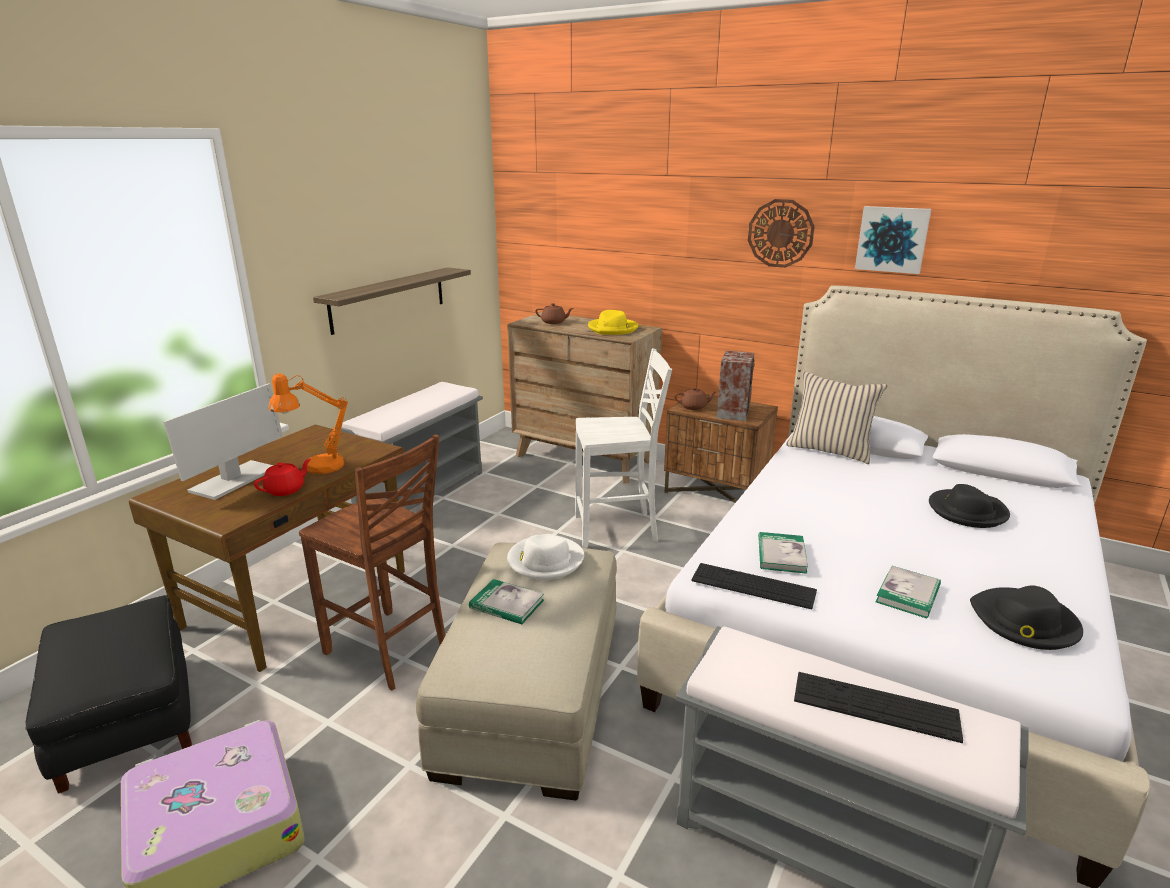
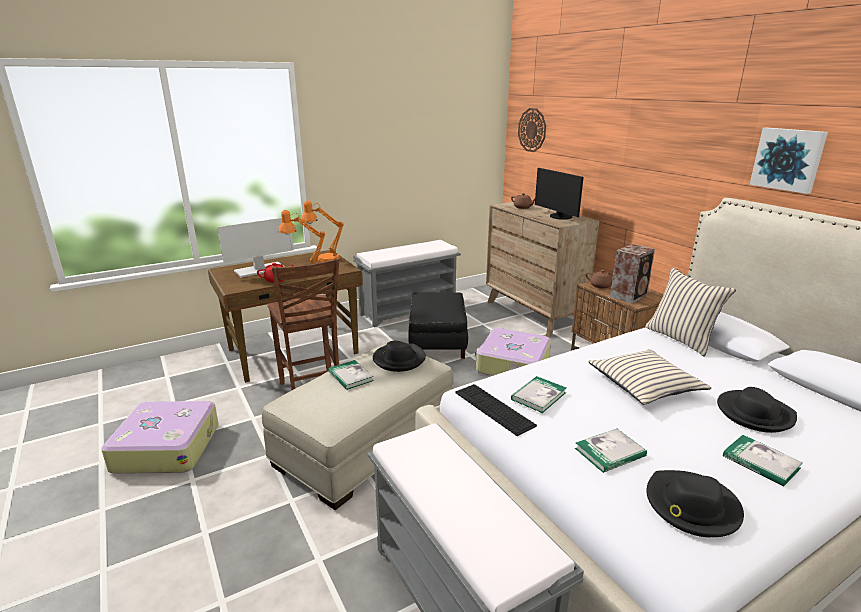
camera: 30 degrees right, 0 degrees up
black ottoman [25,595,192,794] -> black ottoman moved to [408,292,468,359]
shelf [313,267,471,335] -> none
white hat [507,534,584,580] -> black hat [373,341,426,372]
white chair [575,349,672,548] -> suitcase [475,328,551,376]
yellow hat [588,310,638,335] -> monitor [535,168,583,220]
wall clock [748,199,815,268] -> wall clock moved to [518,108,546,152]
keyboard [794,672,963,743] -> none
none -> orange table lamp [301,200,344,262]
none -> beige pillow [588,349,711,405]
none -> book [723,435,803,487]

